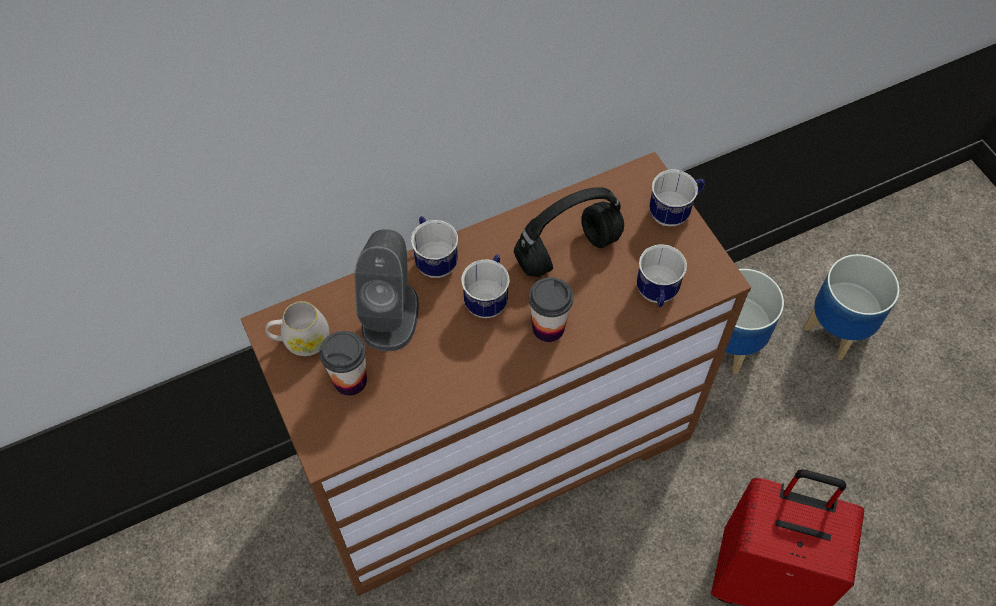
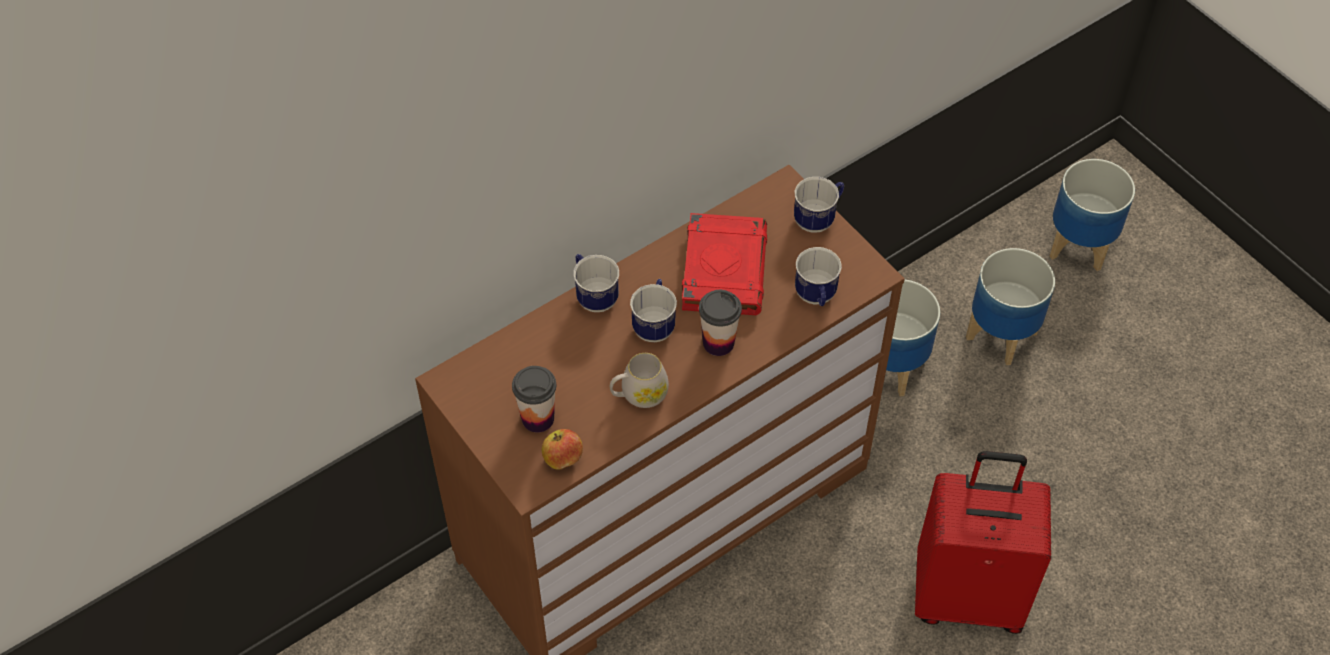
camera: 10 degrees left, 5 degrees down
white mug [265,301,330,356] -> white mug moved to [610,353,669,408]
grey speaker [354,229,419,351] -> none
black headphones [514,187,624,277] -> red book [682,213,767,315]
none -> apple [542,429,583,470]
none -> planter [1050,159,1135,271]

